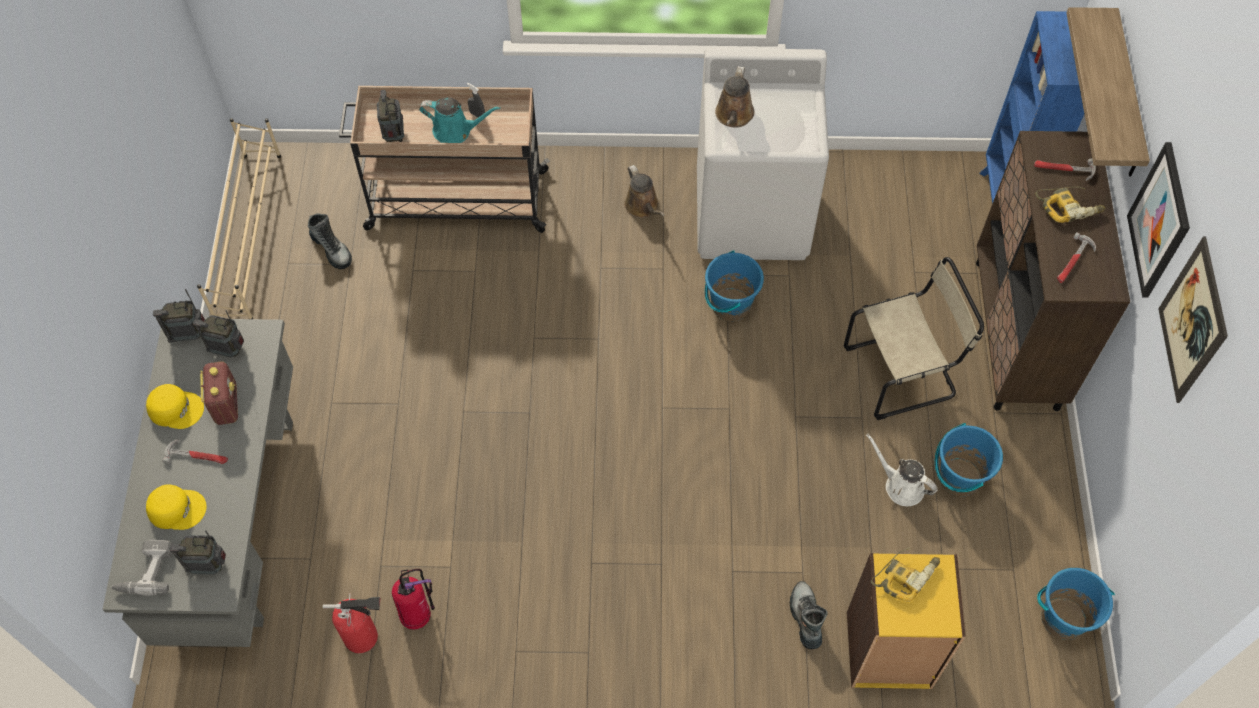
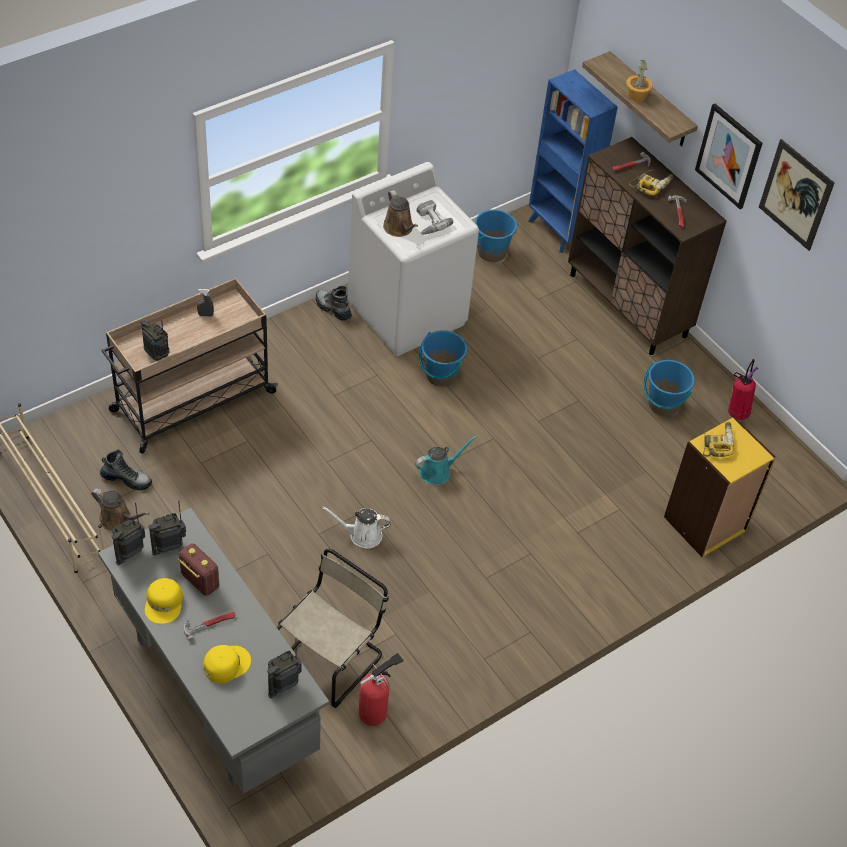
camera: 40 degrees left, 10 degrees down
power drill [111,540,172,596] -> power drill moved to [417,200,453,235]
yellow cap [146,384,204,429] -> yellow cap turned 120 degrees clockwise [145,578,183,624]
fire extinguisher [392,569,435,629] -> fire extinguisher moved to [728,359,759,420]
turquoise watering can [419,97,500,143] -> turquoise watering can moved to [415,435,477,485]
brown watering can [624,165,665,218] -> brown watering can moved to [91,488,150,531]
boot [790,581,828,649] -> boot moved to [316,286,352,321]
beige chair [844,257,984,420] -> beige chair moved to [277,549,388,708]
white watering can [866,434,938,506] -> white watering can moved to [322,506,391,549]
blue bucket [1037,568,1115,640] -> blue bucket moved to [475,210,517,262]
none -> potted plant [626,60,653,101]

